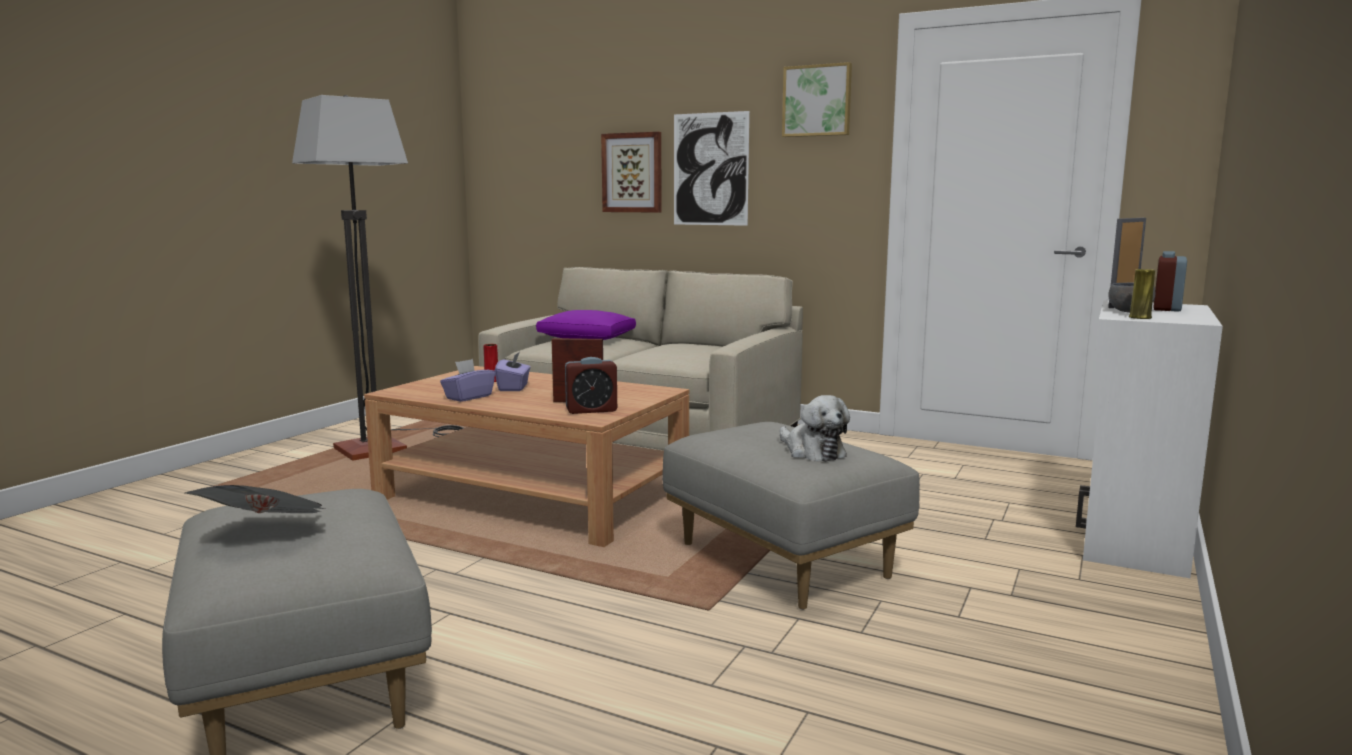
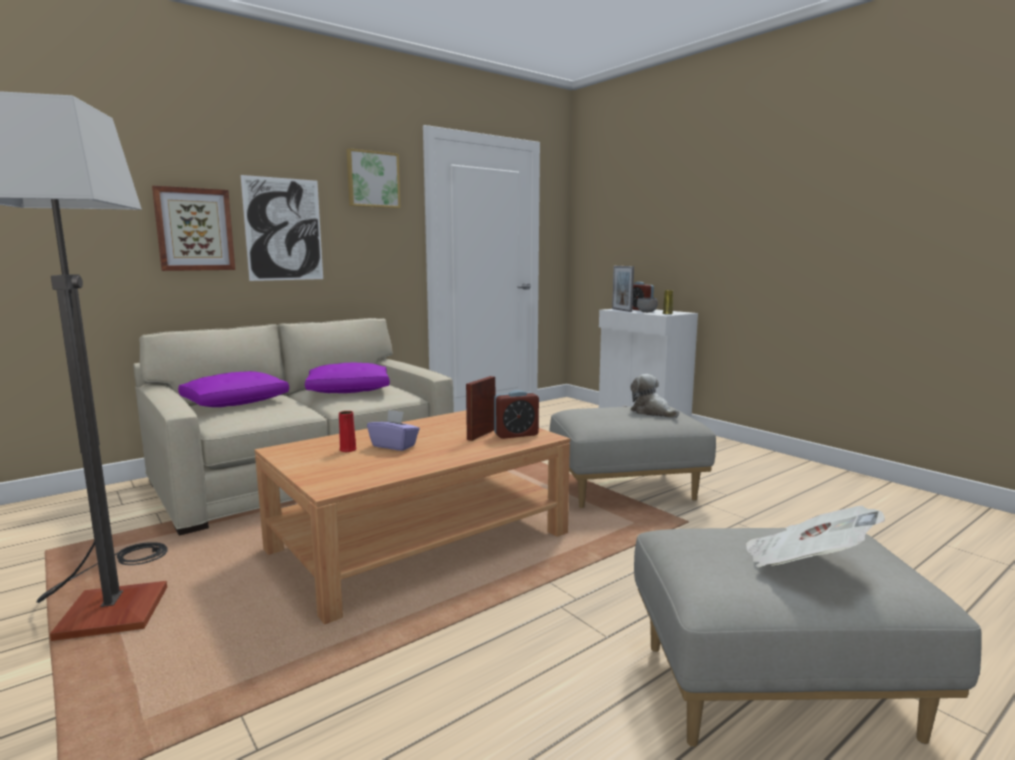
camera: 65 degrees left, 0 degrees up
purple tissue box [440,359,495,402] -> none
alarm clock [565,357,617,414] -> alarm clock turned 60 degrees clockwise [494,390,539,439]
plush toy [780,395,850,462] -> plush toy turned 120 degrees counterclockwise [630,374,679,418]
none -> purple pillow [305,363,390,393]

